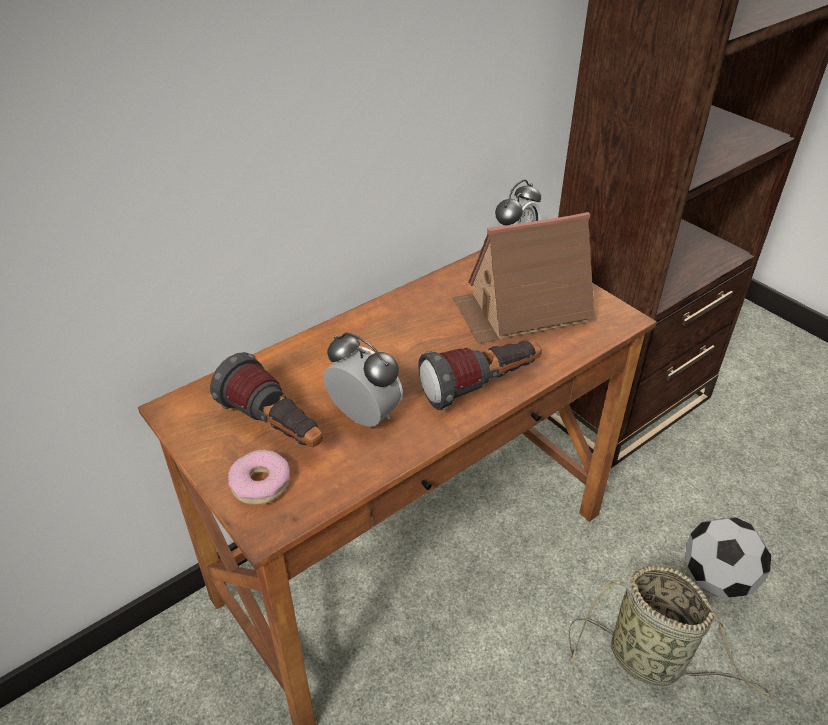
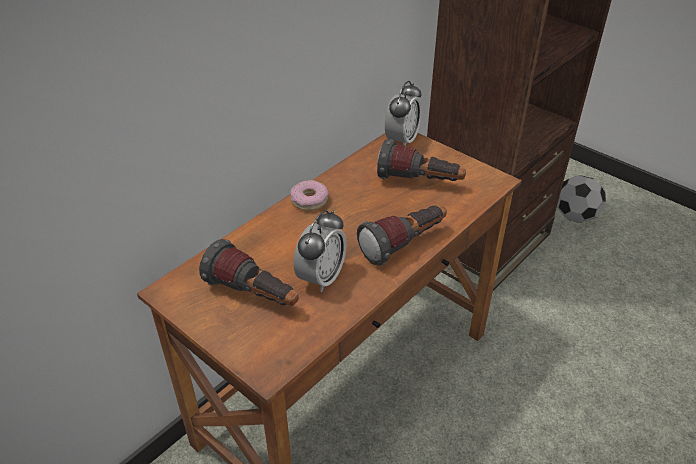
camera: 10 degrees left, 0 degrees up
donut [228,450,290,505] -> donut moved to [290,180,329,211]
alarm clock [323,332,403,427] -> alarm clock turned 90 degrees clockwise [293,210,346,292]
toy house [452,212,595,344] -> flashlight [377,139,466,181]
basket [569,566,771,698] -> none
football [685,517,771,598] -> football moved to [557,175,606,223]

